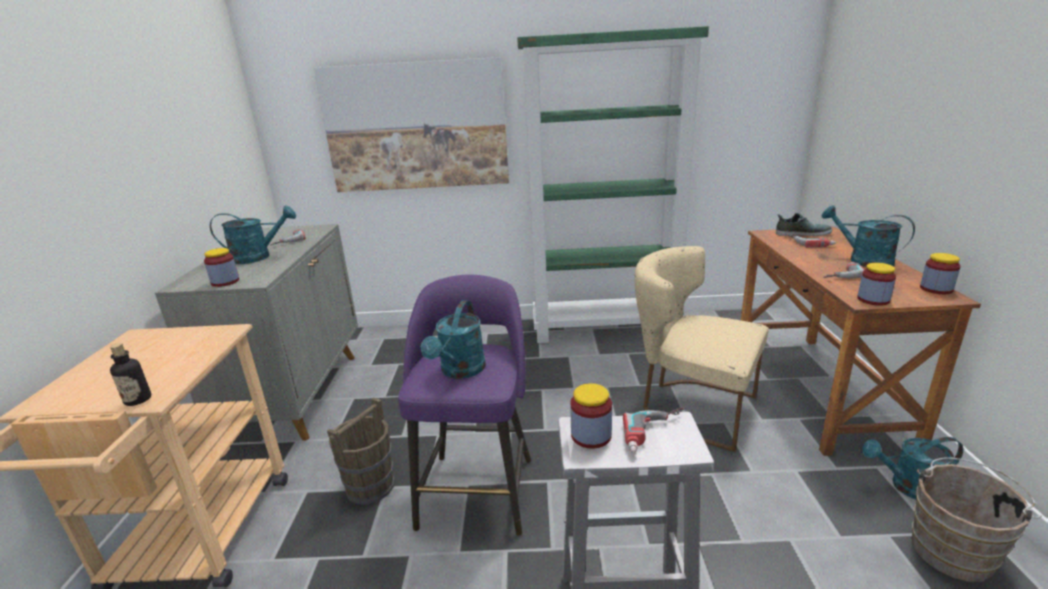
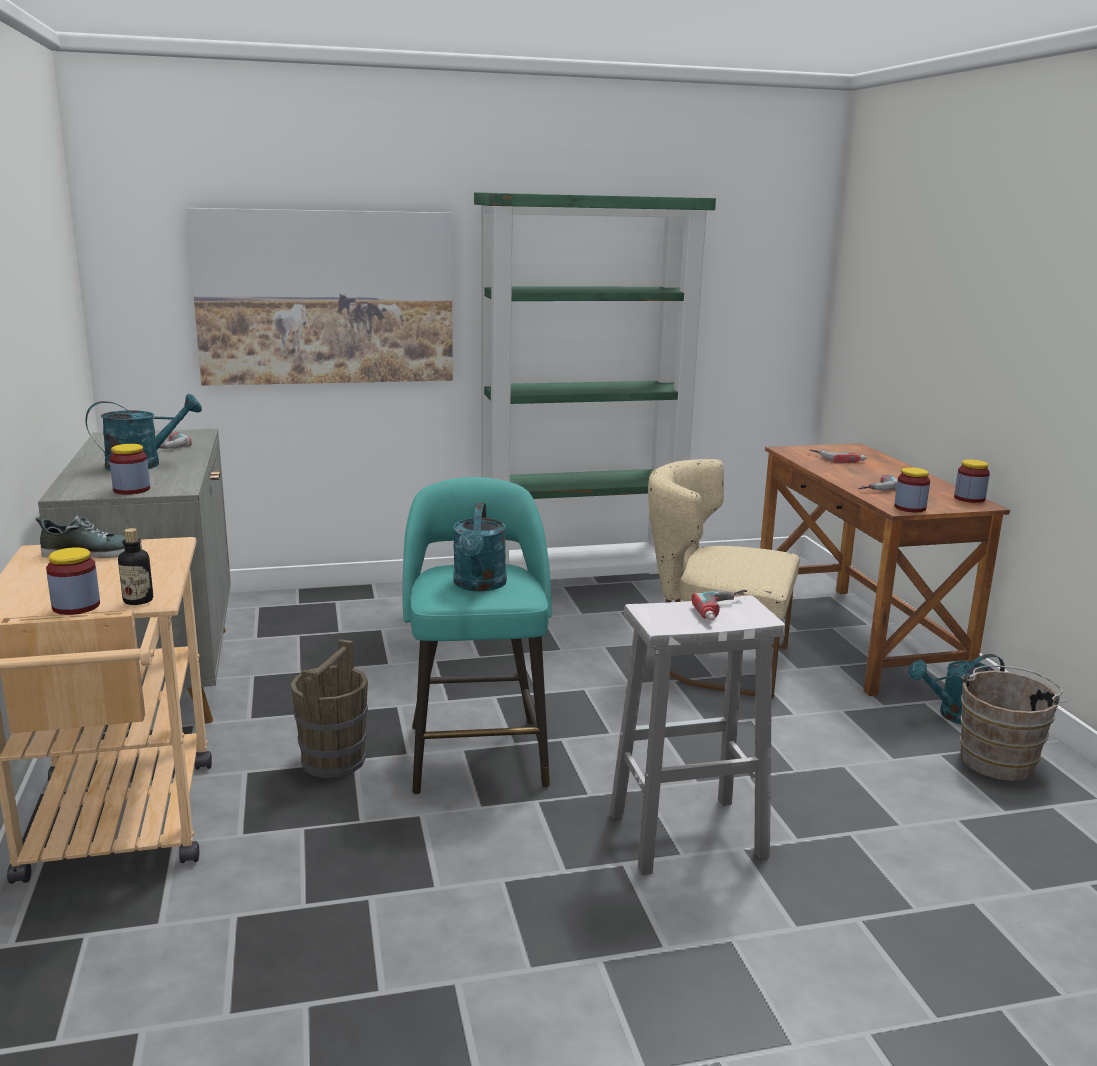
camera: 15 degrees left, 5 degrees down
purple stool [398,275,531,536] -> turquoise stool [402,477,552,795]
jar [570,383,612,449] -> jar moved to [46,547,100,615]
shoe [776,213,832,236] -> shoe moved to [35,515,142,558]
turquoise watering can [822,205,915,267] -> none

